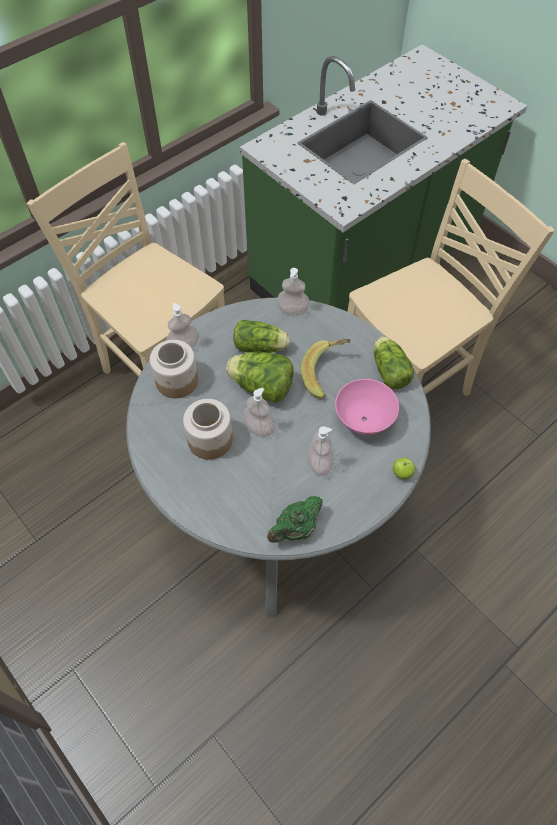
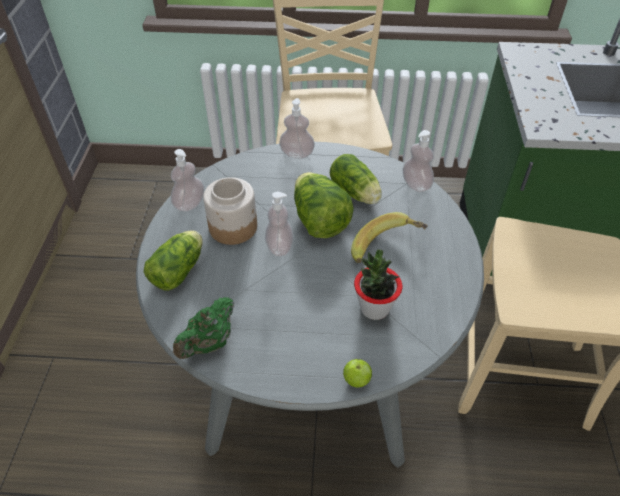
camera: 45 degrees right, 10 degrees down
jar [150,340,198,398] -> none
green teapot [267,496,323,543] -> green teapot turned 60 degrees counterclockwise [173,297,234,359]
soap dispenser [307,426,334,476] -> soap dispenser moved to [171,149,204,212]
pink bowl [335,379,399,435] -> potted plant [354,249,402,320]
lettuce [374,336,414,390] -> lettuce moved to [144,230,203,291]

